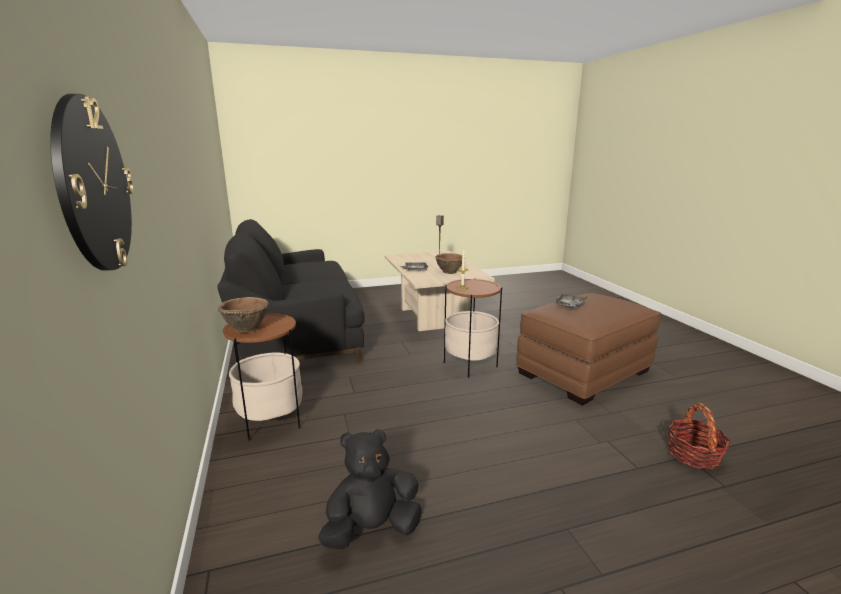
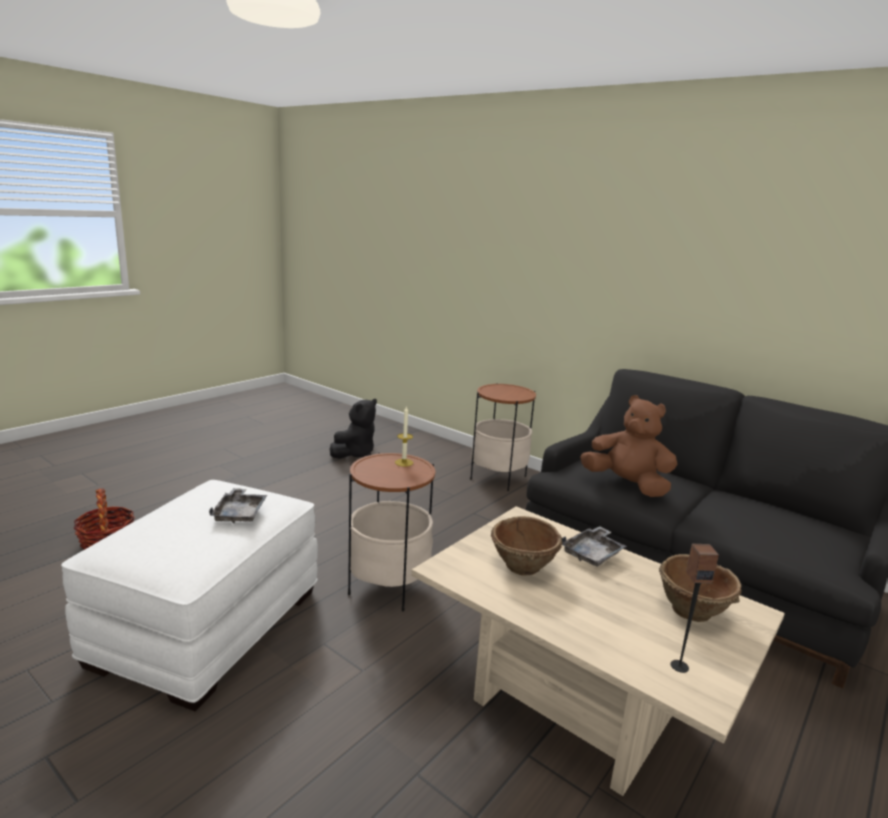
camera: 145 degrees right, 0 degrees up
wall clock [50,94,134,271] -> none
brown bowl [218,297,269,332] -> brown bowl moved to [659,554,742,622]
brown ottoman [516,293,661,406] -> white ottoman [61,480,318,711]
none -> brown plush toy [580,395,677,497]

